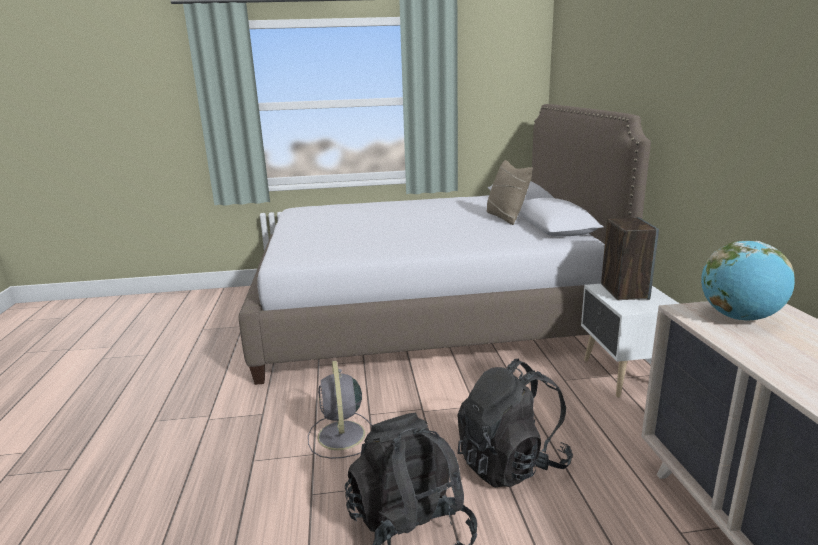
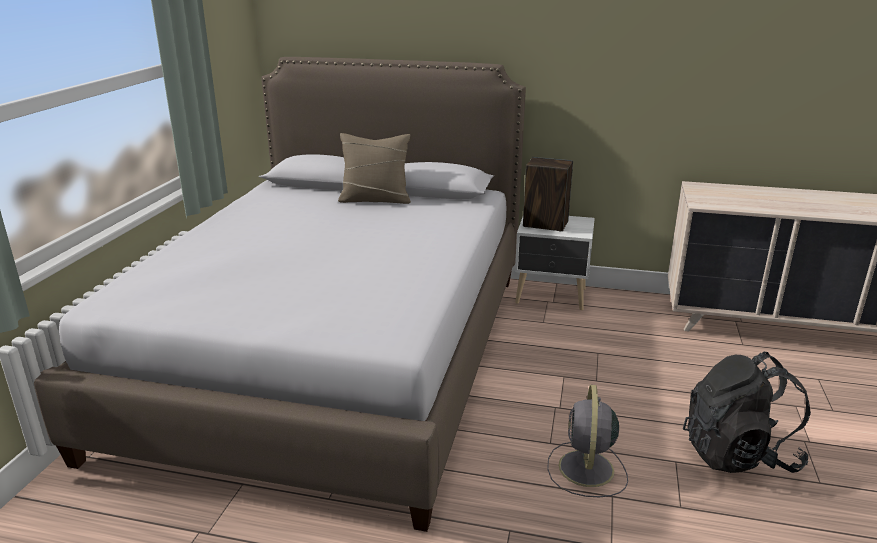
camera: 70 degrees left, 5 degrees up
grey fan [308,360,372,459] -> grey fan turned 90 degrees clockwise [547,385,628,497]
black backpack [457,359,573,488] -> none
globe [701,241,795,320] -> none

